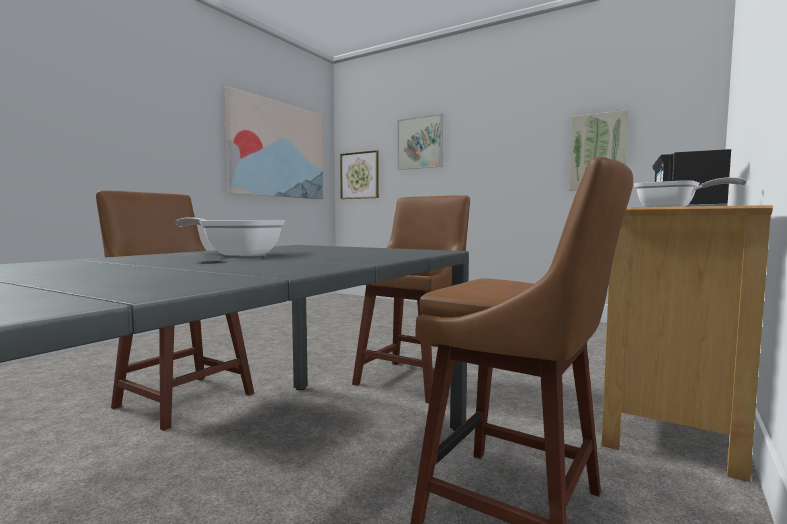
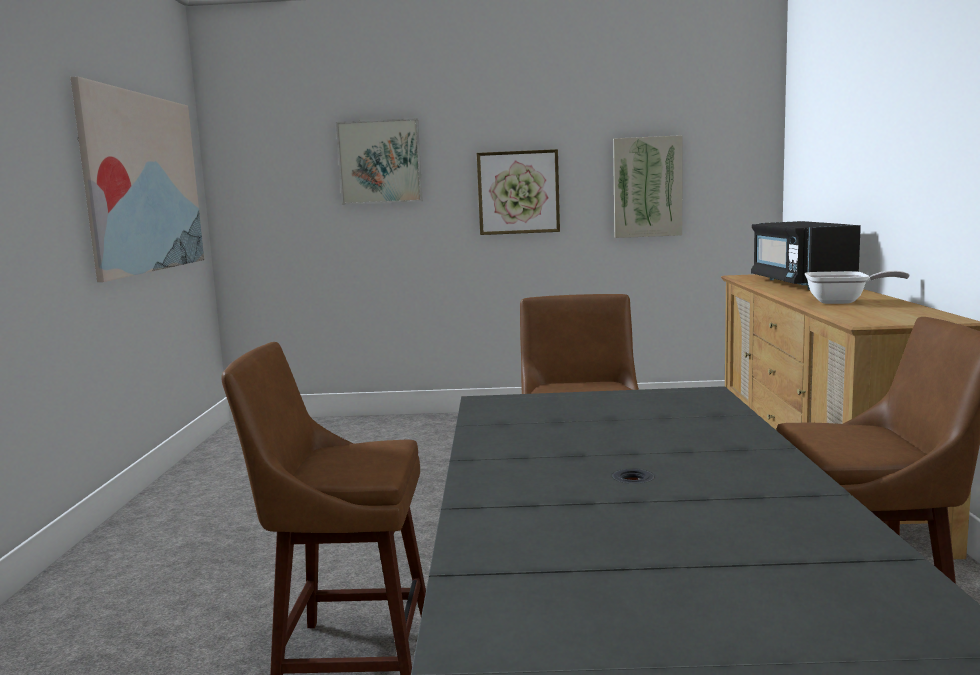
camera: 30 degrees left, 5 degrees up
frying pan [175,218,285,256] -> none
picture [340,150,379,199] -> picture moved to [477,149,560,235]

